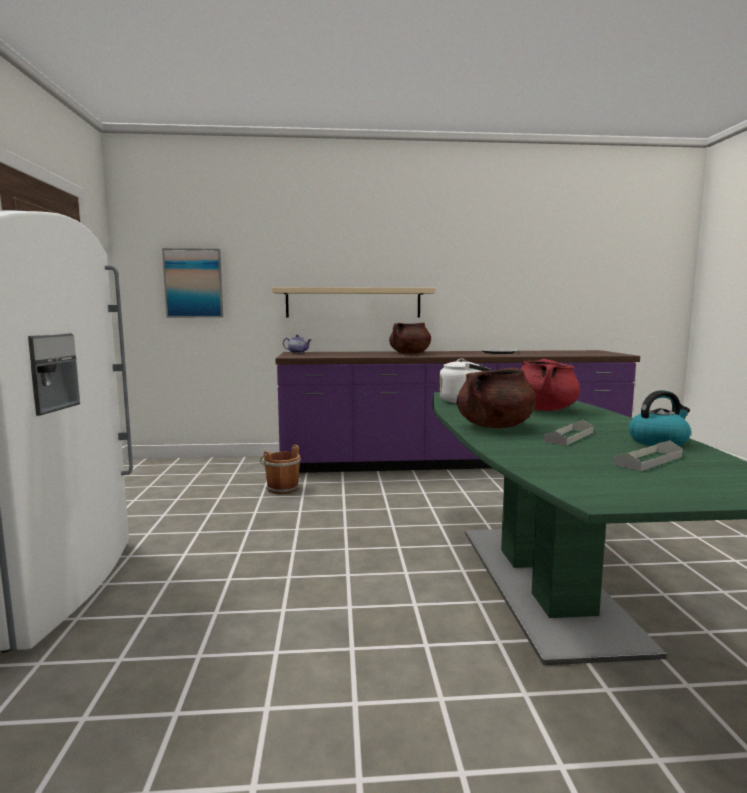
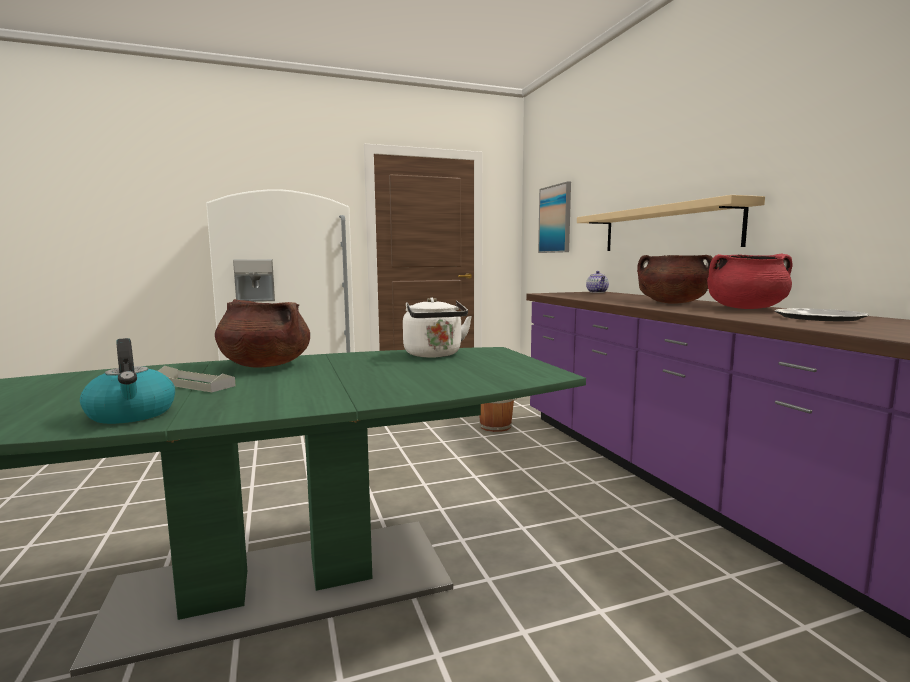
camera: 75 degrees right, 0 degrees up
red cooking pot [520,359,580,411] -> red cooking pot moved to [707,254,793,309]
grey tray [614,440,683,471] -> none

